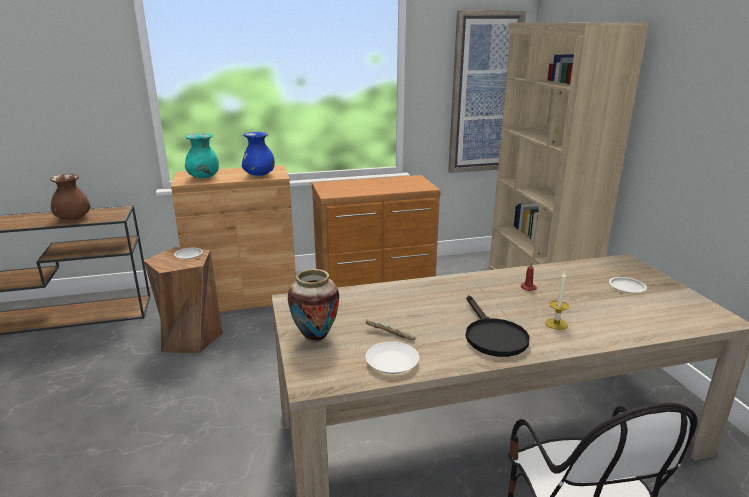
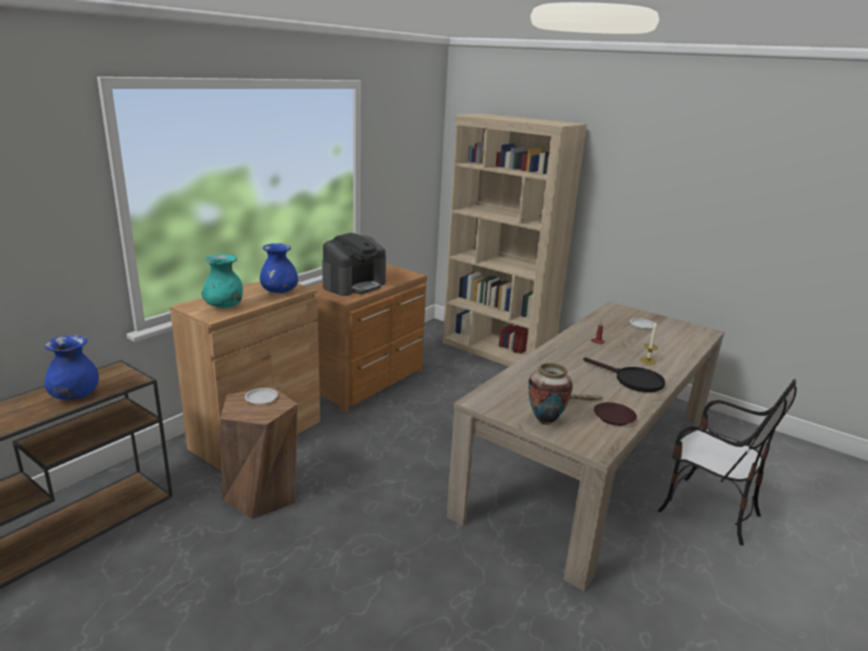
camera: 40 degrees left, 0 degrees up
brown vase [50,174,90,220] -> blue vase [44,335,99,400]
white plate [366,342,419,374] -> brown plate [594,402,637,426]
picture [448,10,526,173] -> none
none -> coffee machine [322,233,386,296]

